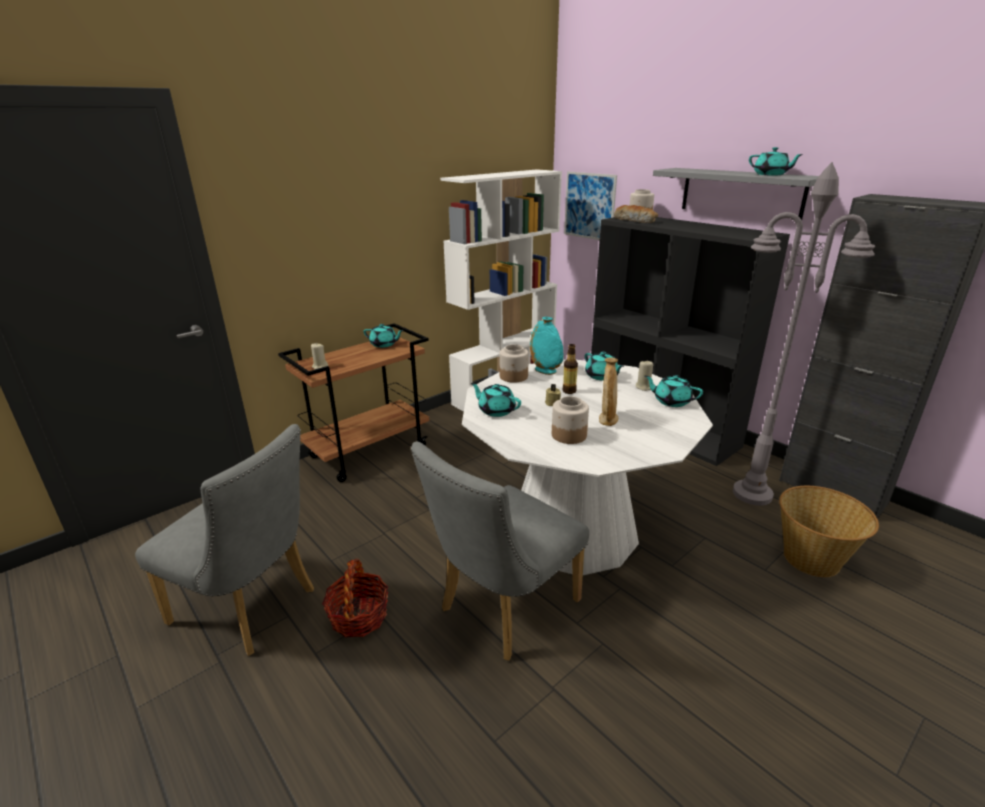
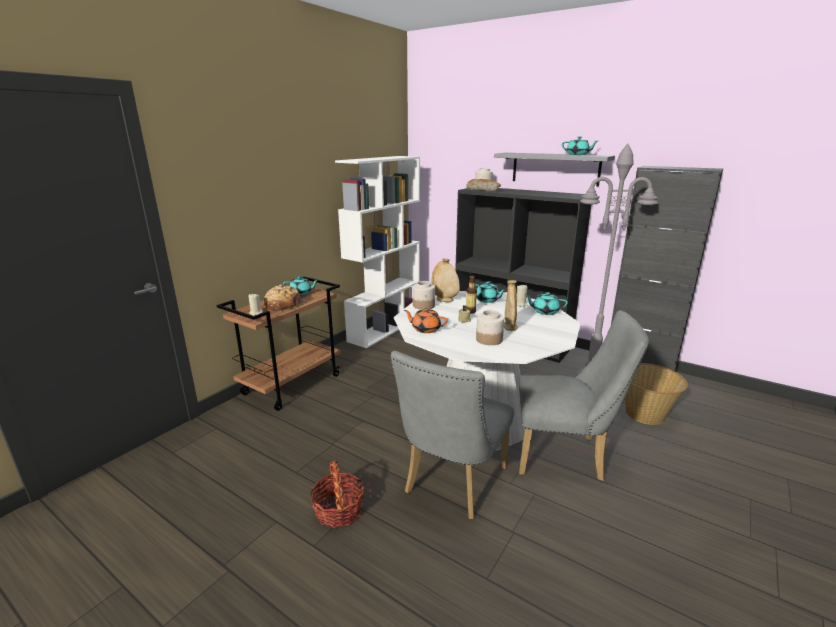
camera: 15 degrees left, 5 degrees down
grey chair [135,424,314,656] -> grey chair moved to [519,310,649,481]
turquoise teapot [471,383,521,417] -> orange teapot [404,308,448,333]
turquoise vase [530,317,564,375] -> beige vase [431,258,460,302]
picture [564,171,617,240] -> none
none -> bread [264,284,306,311]

